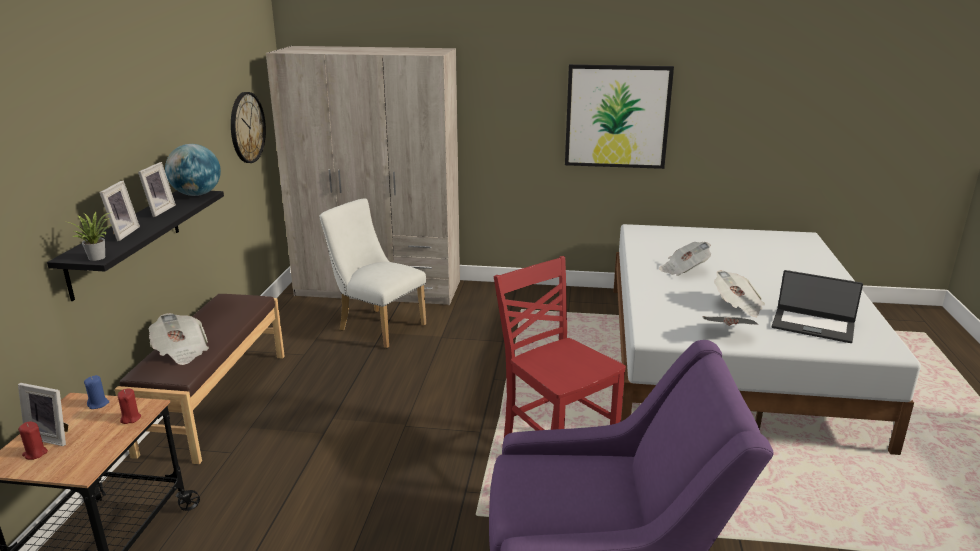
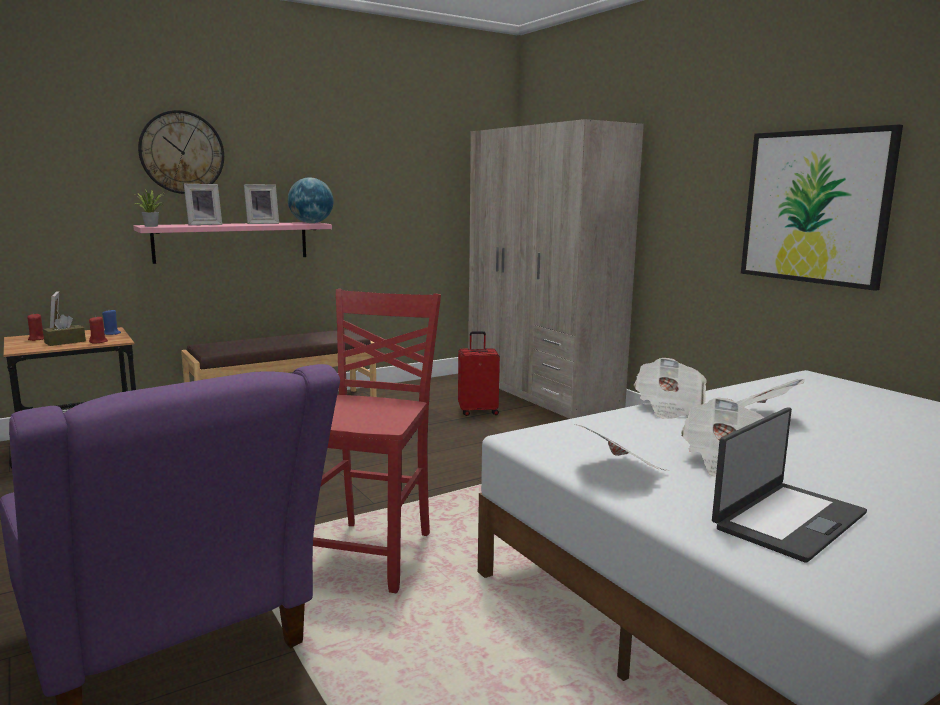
camera: 50 degrees right, 10 degrees down
black shelf [47,191,224,301] -> pink shelf [133,222,332,264]
newspaper [148,313,209,365] -> newspaper moved to [634,358,707,419]
wall clock [231,92,266,163] -> wall clock moved to [138,110,224,194]
white chair [319,198,426,348] -> red suitcase [458,331,500,416]
laptop [772,270,863,343] -> laptop turned 120 degrees counterclockwise [712,407,867,563]
none -> brown tissue box [43,314,86,346]

